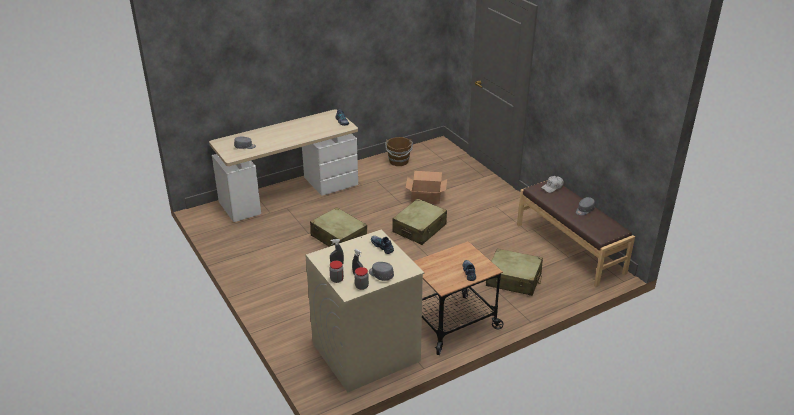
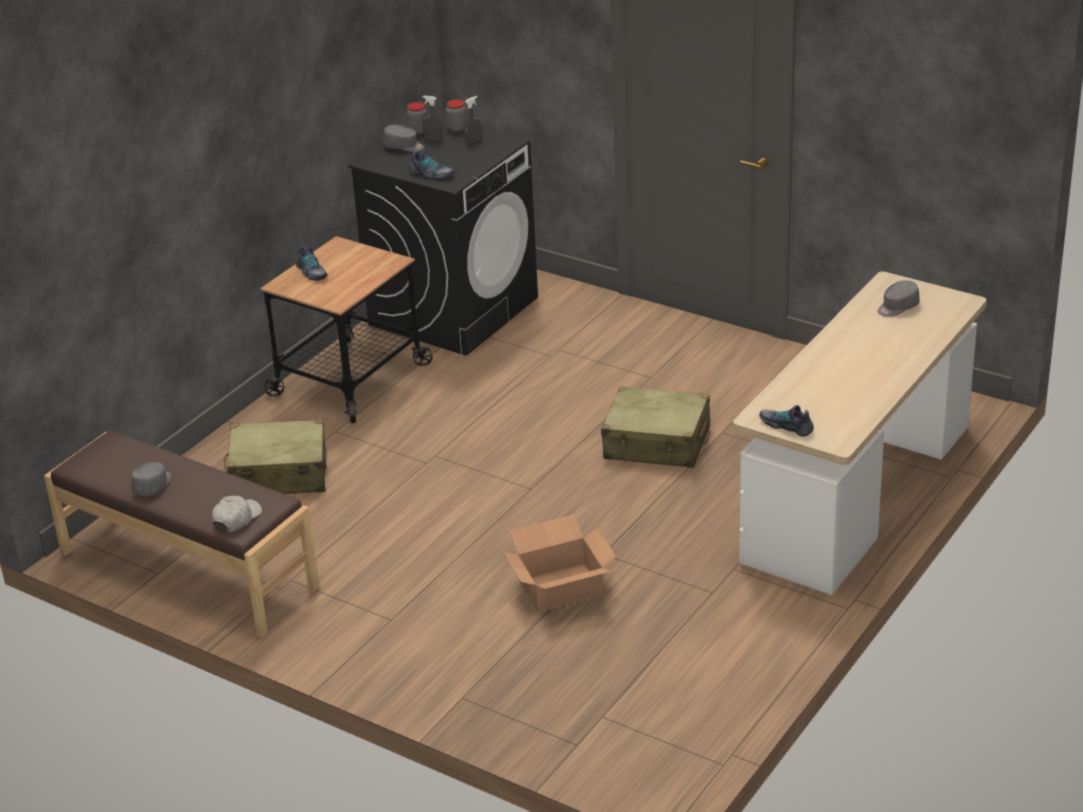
camera: 155 degrees right, 0 degrees up
beige washing machine [305,230,424,392] -> black washing machine [348,115,538,356]
brown bucket [385,137,413,166] -> none
beige suitcase [392,198,447,245] -> none

